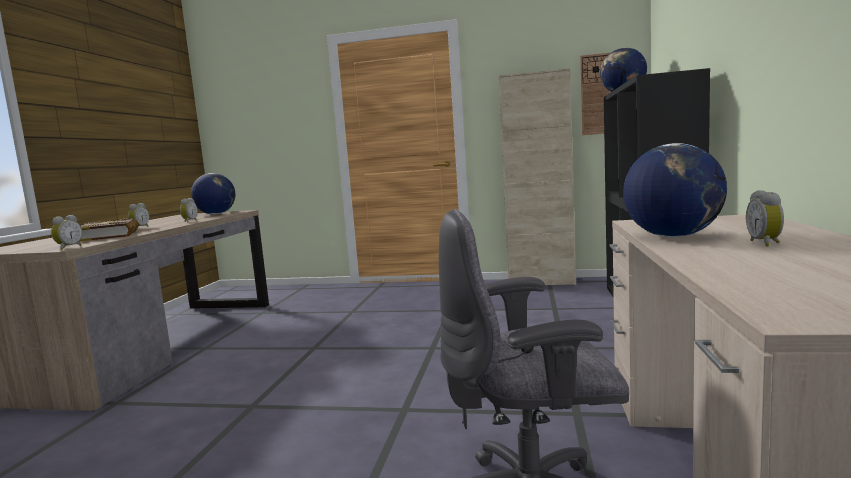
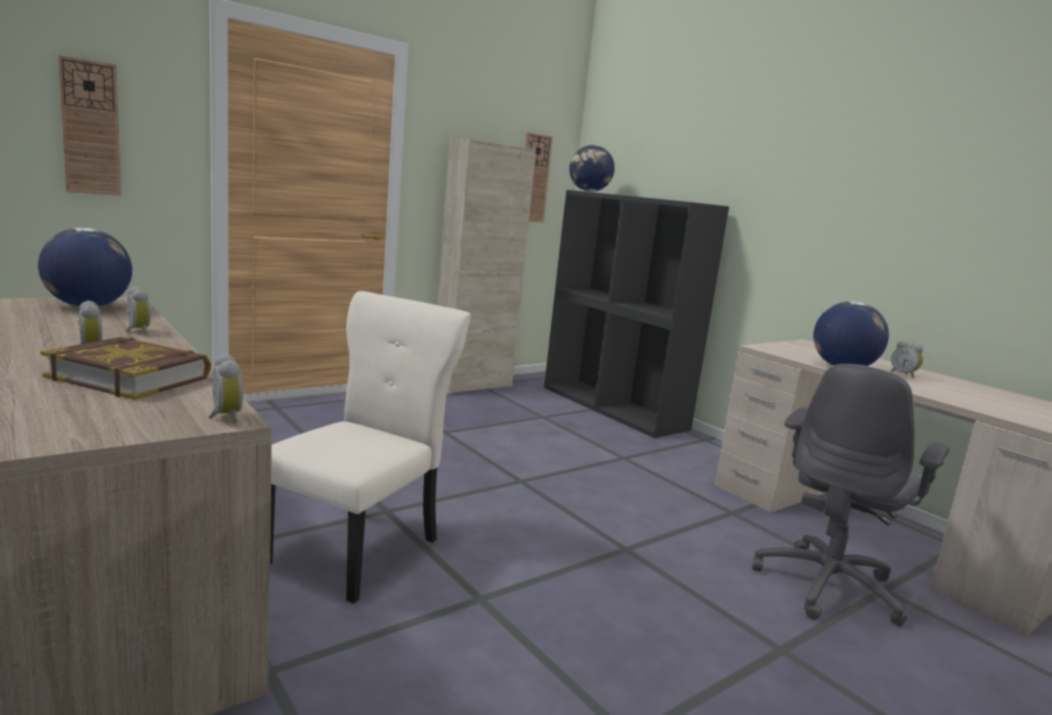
camera: 50 degrees left, 5 degrees up
none -> wall clock [58,55,121,196]
none -> beige chair [270,291,471,603]

